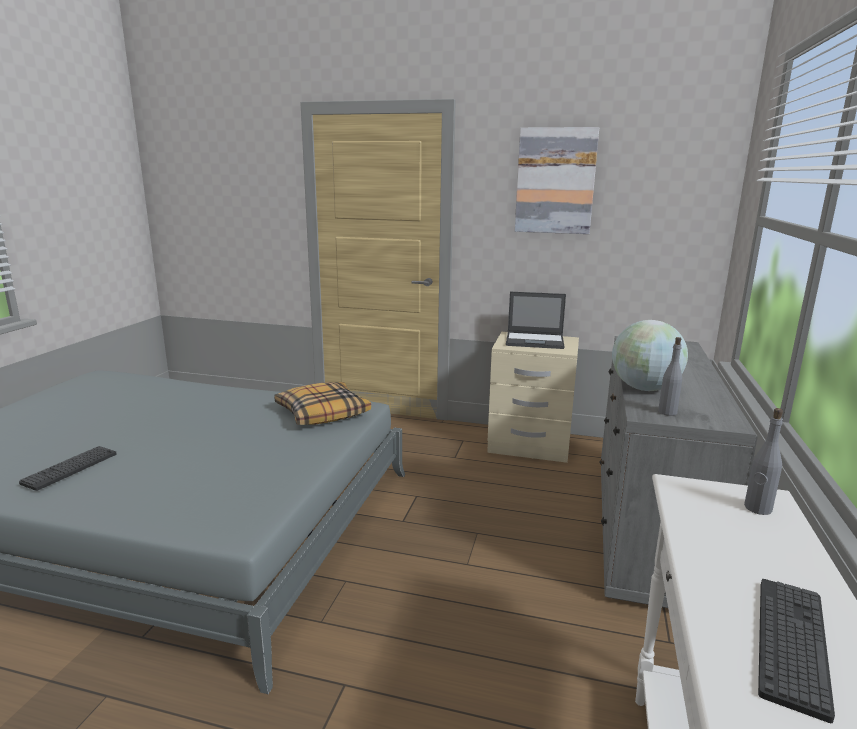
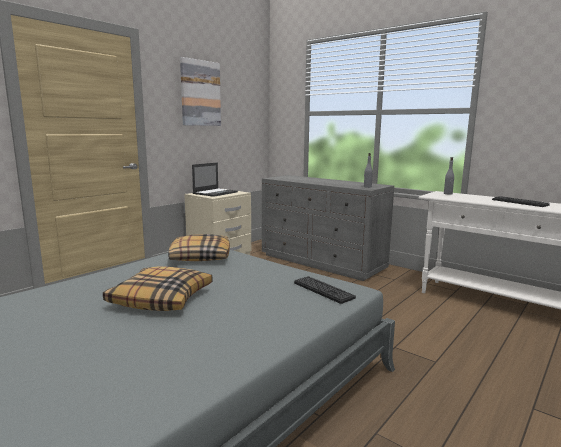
camera: 65 degrees left, 5 degrees down
keyboard [19,446,117,491] -> keyboard moved to [294,276,356,304]
globe [612,320,688,391] -> none
none -> pillow [103,266,213,311]

